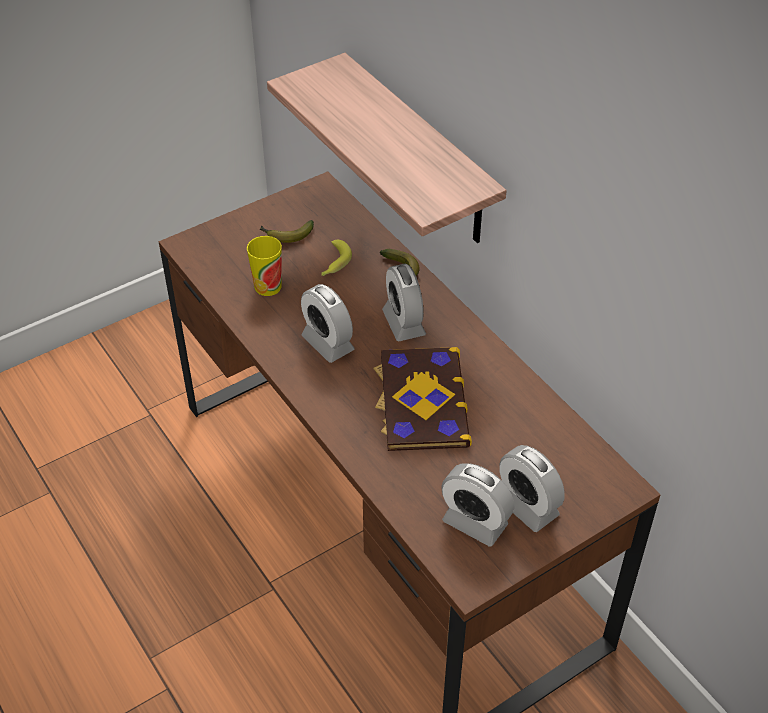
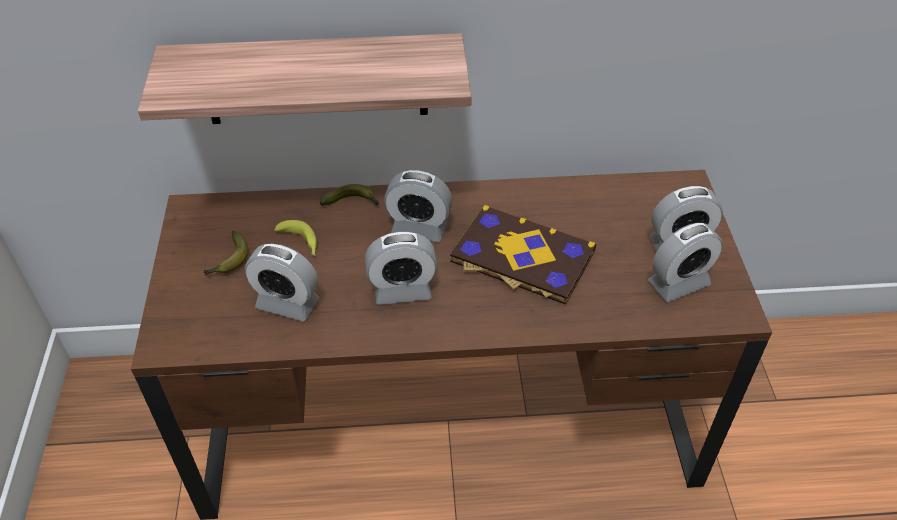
camera: 60 degrees left, 0 degrees up
cup [247,236,282,296] -> alarm clock [245,244,319,321]

